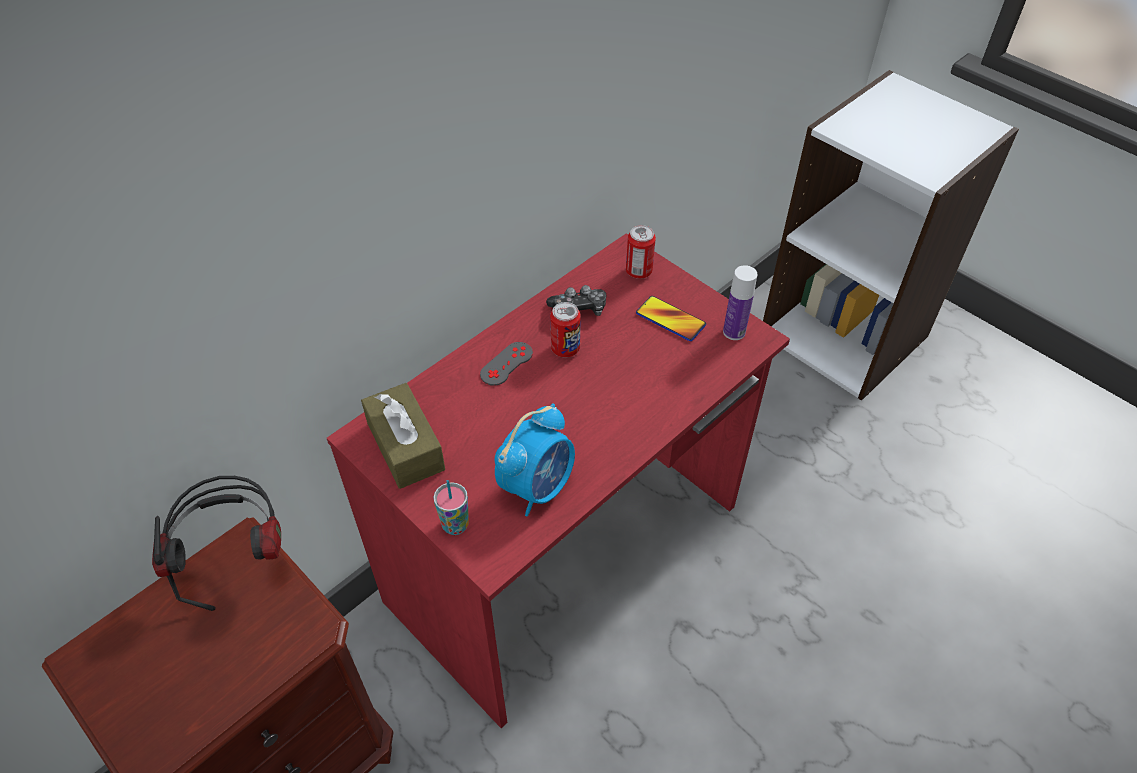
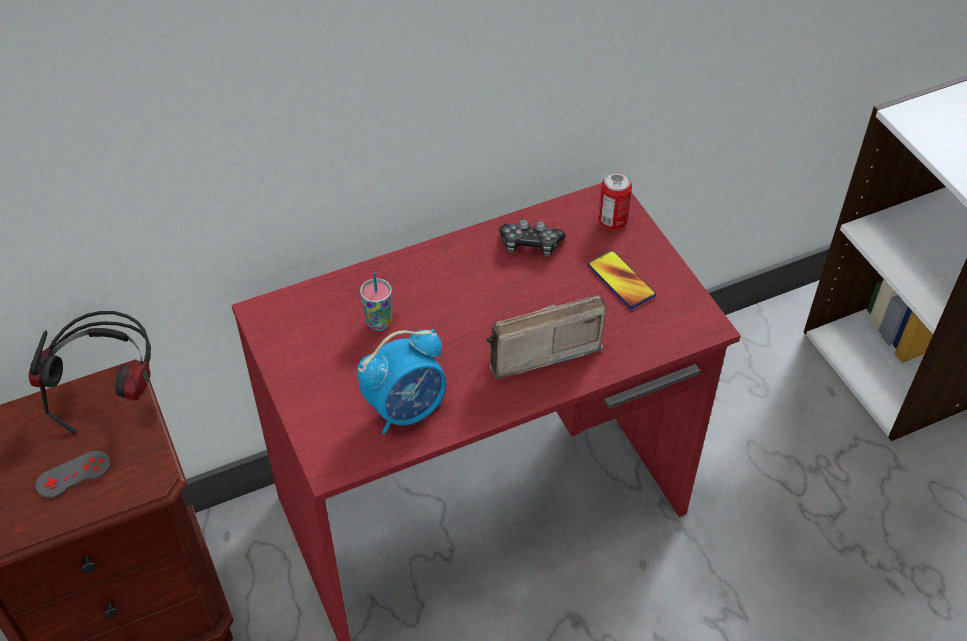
camera: 20 degrees right, 0 degrees up
brown tissue box [361,383,445,489] -> none
cup [434,480,469,535] -> cup moved to [360,272,392,331]
grey game controller [480,342,533,386] -> grey game controller moved to [35,451,111,498]
can [550,302,581,358] -> none
bottle [723,265,758,340] -> none
none -> radio [486,295,607,379]

